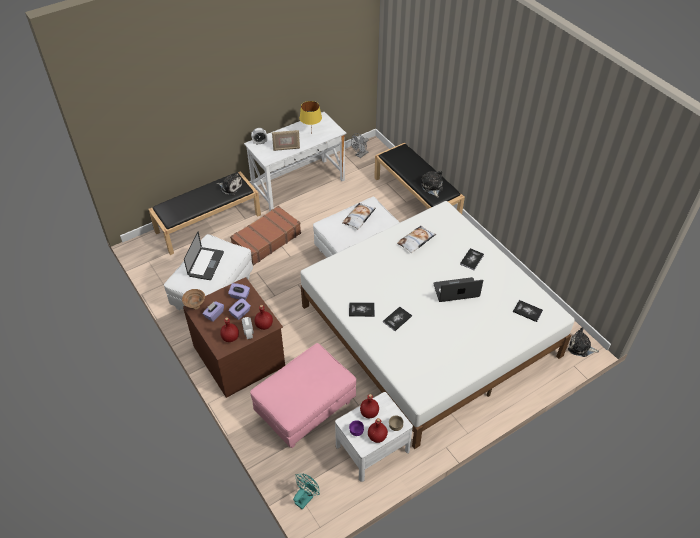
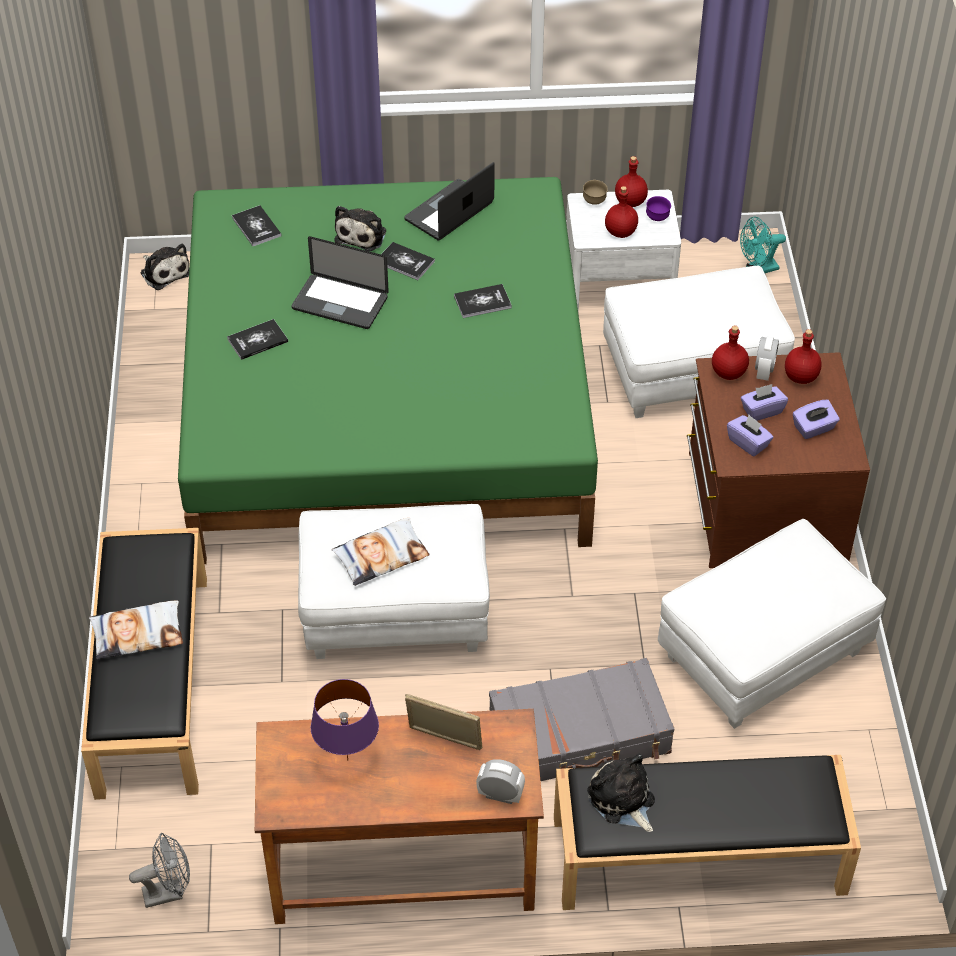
camera: 150 degrees left, 0 degrees up
brown bowl [182,289,205,310] -> none
laptop [184,231,224,280] -> laptop moved to [404,162,495,240]
brown suitcase [230,206,301,265] -> grey suitcase [489,658,674,781]
white desk [244,112,346,211] -> brown desk [255,709,544,924]
pink ottoman [250,343,356,448] -> white ottoman [603,266,795,418]
yellow table lamp [300,101,322,134] -> purple table lamp [311,679,379,761]
white bed [300,201,575,449] -> green bed [178,177,598,564]
book [349,302,375,317] -> book moved to [381,242,435,280]
pillow [397,226,436,253] -> pillow moved to [89,600,183,659]
plush toy [421,171,443,197] -> plush toy moved to [334,206,386,251]

